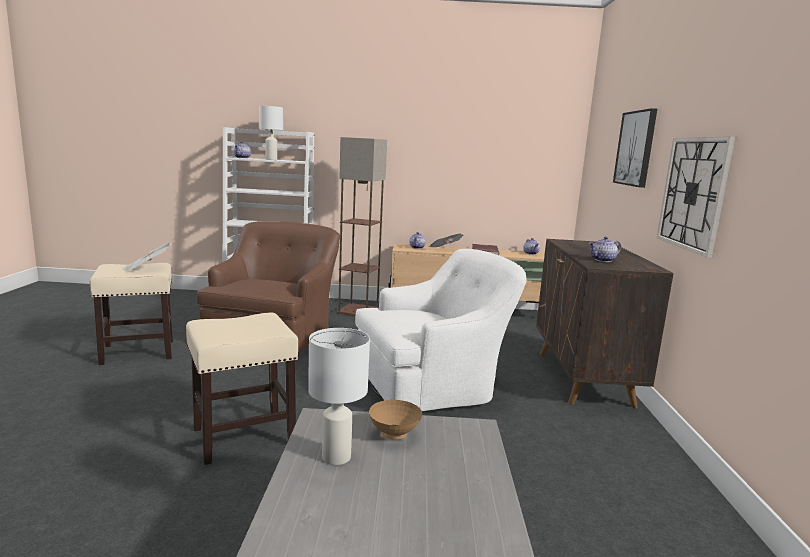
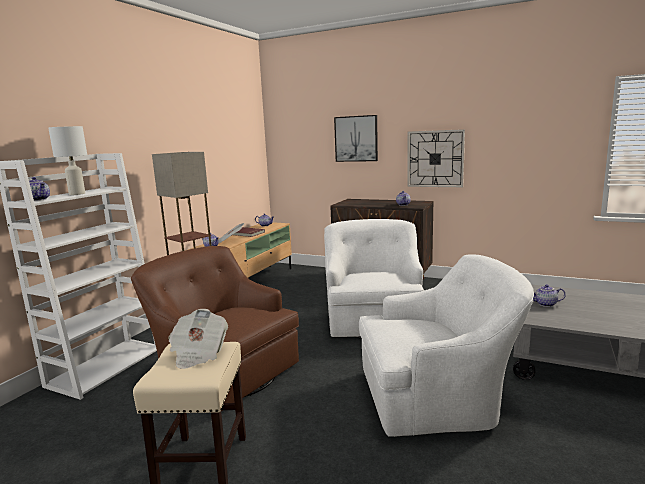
camera: 65 degrees left, 0 degrees up
beige stool [186,313,298,465] -> white armchair [359,254,534,437]
white table lamp [308,328,370,465] -> none
brown bowl [369,400,422,440] -> teapot [533,284,566,307]

